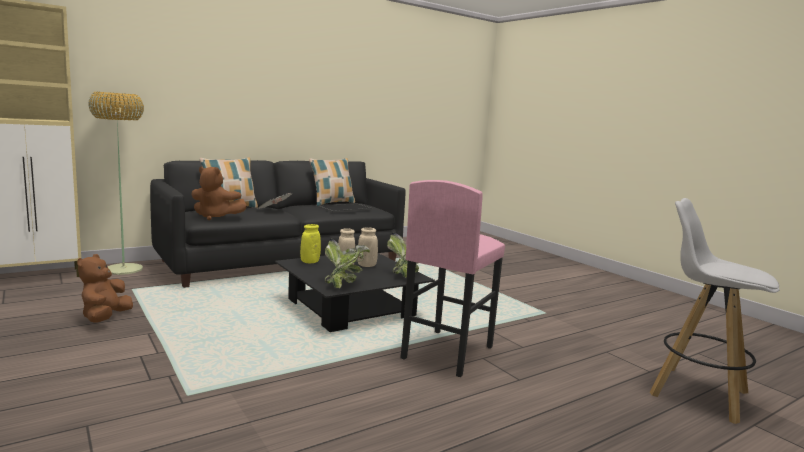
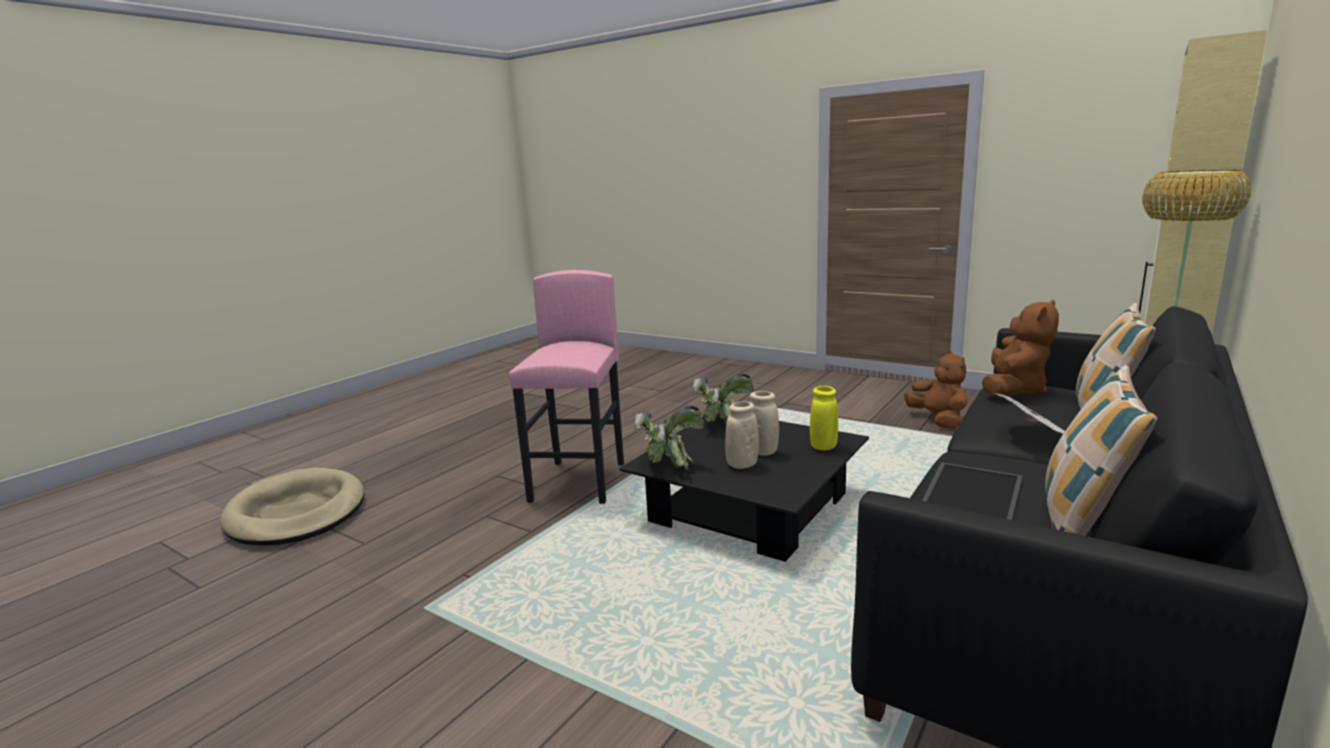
camera: 160 degrees right, 5 degrees up
brown plush toy [191,167,247,220] -> brown plush toy turned 135 degrees clockwise [982,300,1059,398]
white stool [650,198,779,424] -> beige dog bed [220,468,364,546]

